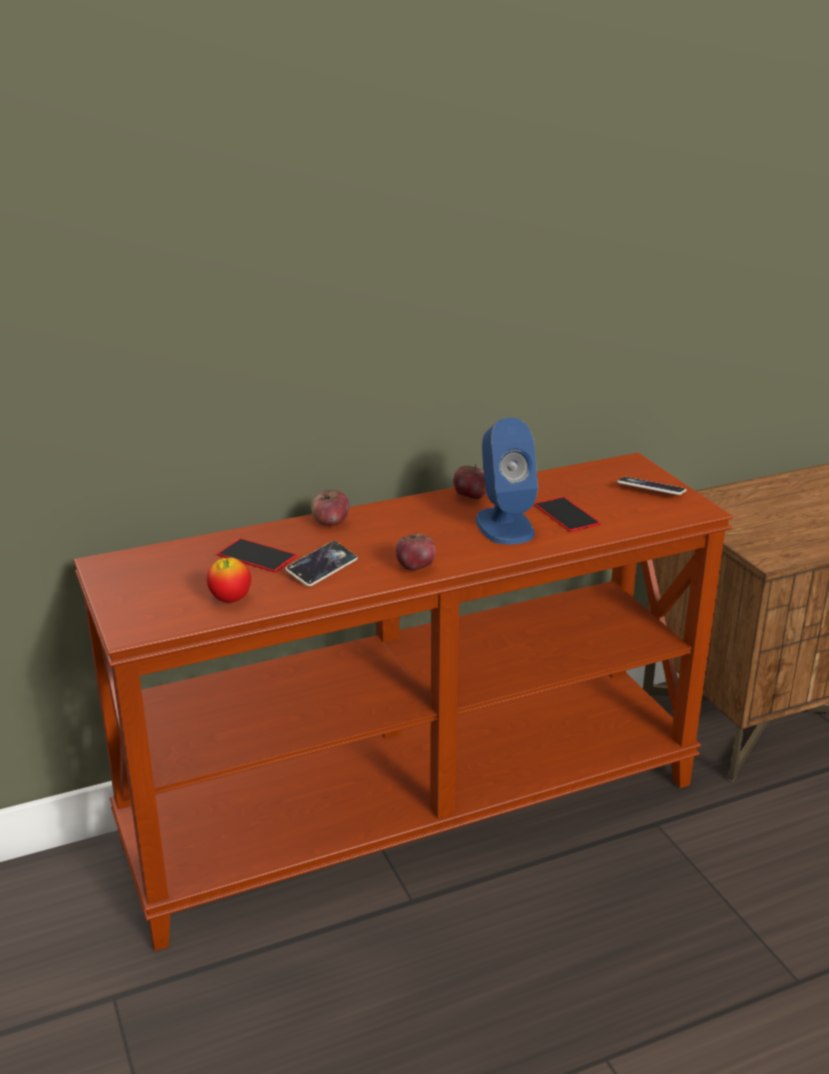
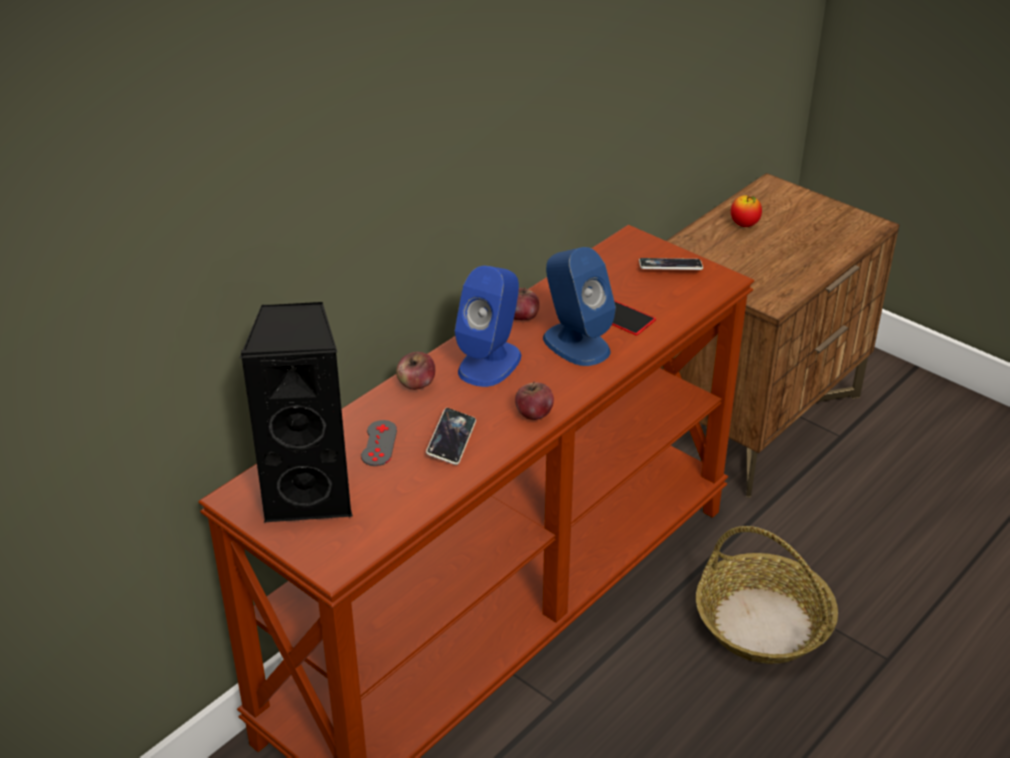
camera: 25 degrees left, 10 degrees up
apple [207,558,251,603] -> apple moved to [731,195,762,227]
phone [217,538,297,573] -> grey game controller [361,420,397,466]
none -> black speaker [240,302,353,523]
none -> blue speaker [455,266,521,387]
none -> basket [696,526,838,664]

